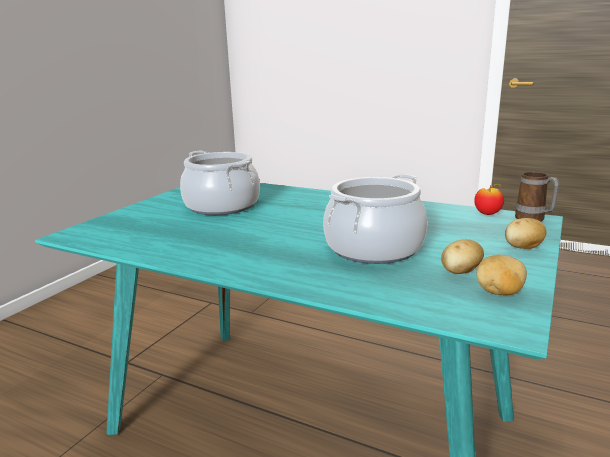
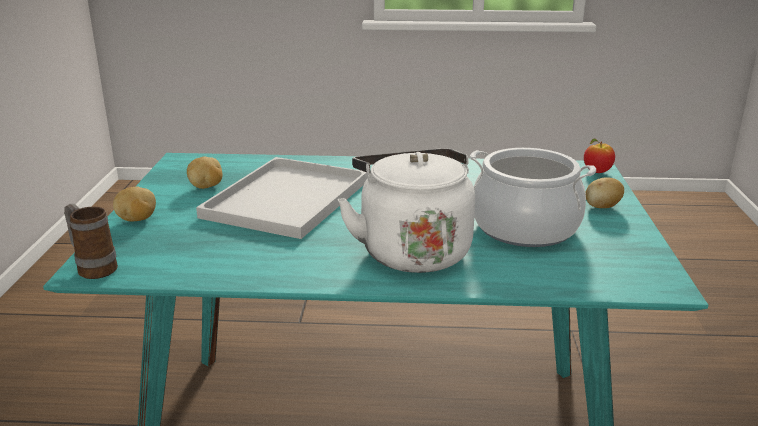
camera: 155 degrees right, 5 degrees up
cooking pot [323,174,427,264] -> white tray [196,157,367,239]
apple [474,184,504,215] -> apple moved to [584,138,615,173]
potato [476,255,527,295] -> potato moved to [585,177,624,208]
none -> white kettle [337,148,475,273]

